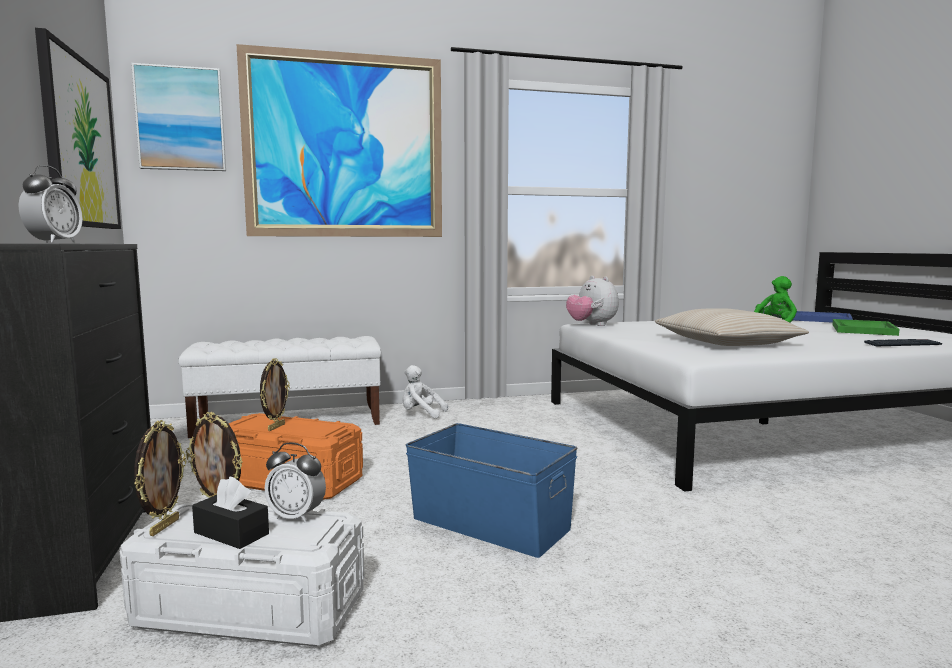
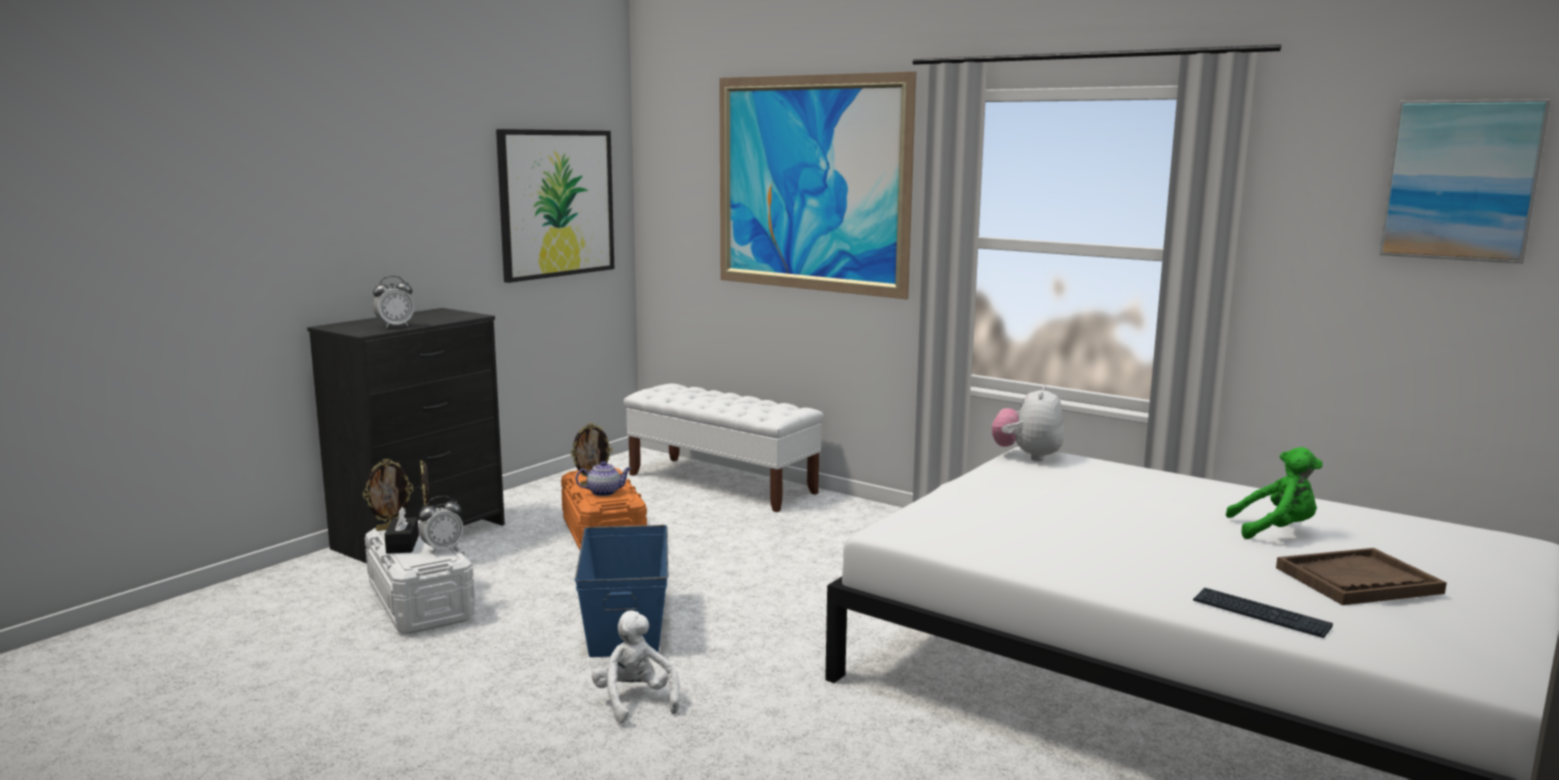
camera: 50 degrees right, 5 degrees up
picture [131,63,226,171] -> picture moved to [1379,99,1551,264]
alarm clock [264,443,326,523] -> alarm clock turned 105 degrees counterclockwise [419,496,464,554]
white plush toy [402,365,448,418] -> white plush toy moved to [592,610,680,723]
beige pillow [655,308,809,346] -> none
blue tray [792,311,853,323] -> none
green tray [832,319,900,336] -> brown tray [1276,548,1447,605]
none -> teapot [576,461,631,496]

